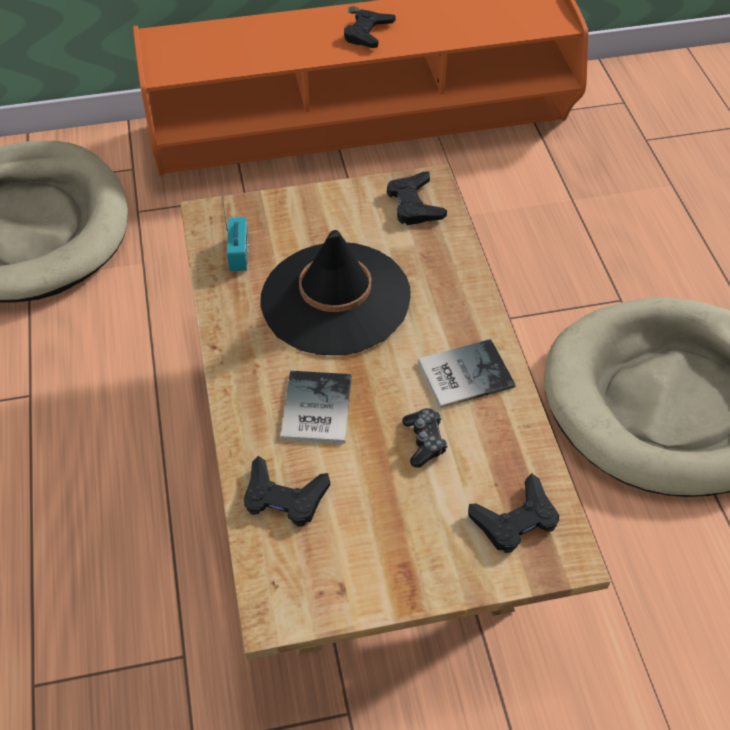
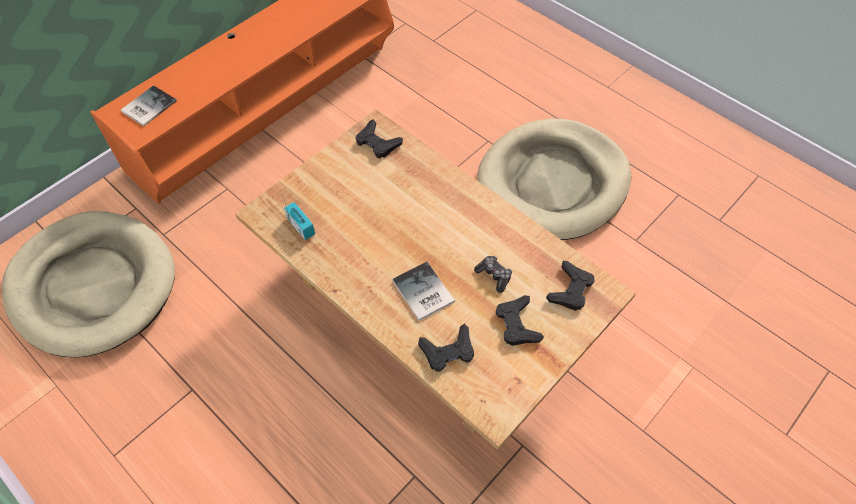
camera: 35 degrees left, 5 degrees up
black hat [260,230,410,355] -> none
black game controller [344,9,396,48] -> black game controller moved to [496,295,544,346]
book [418,339,515,408] -> book moved to [121,85,177,126]

